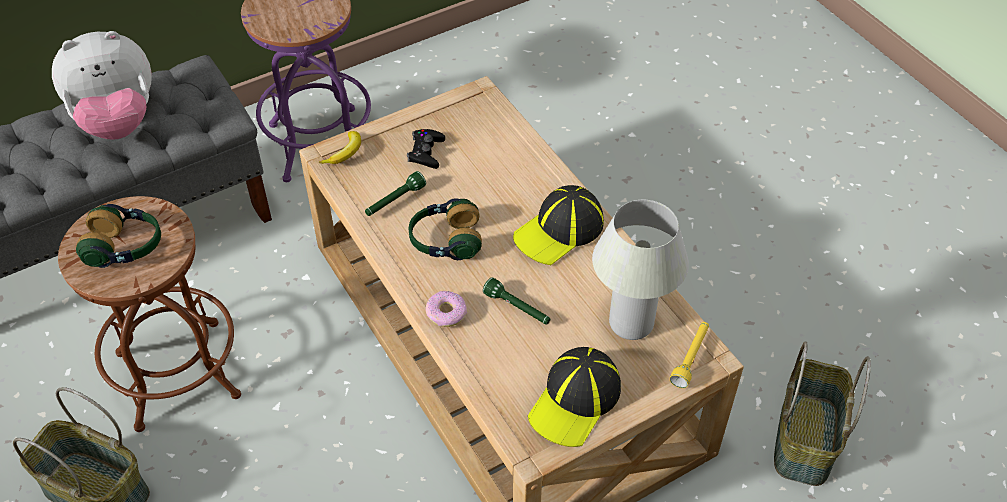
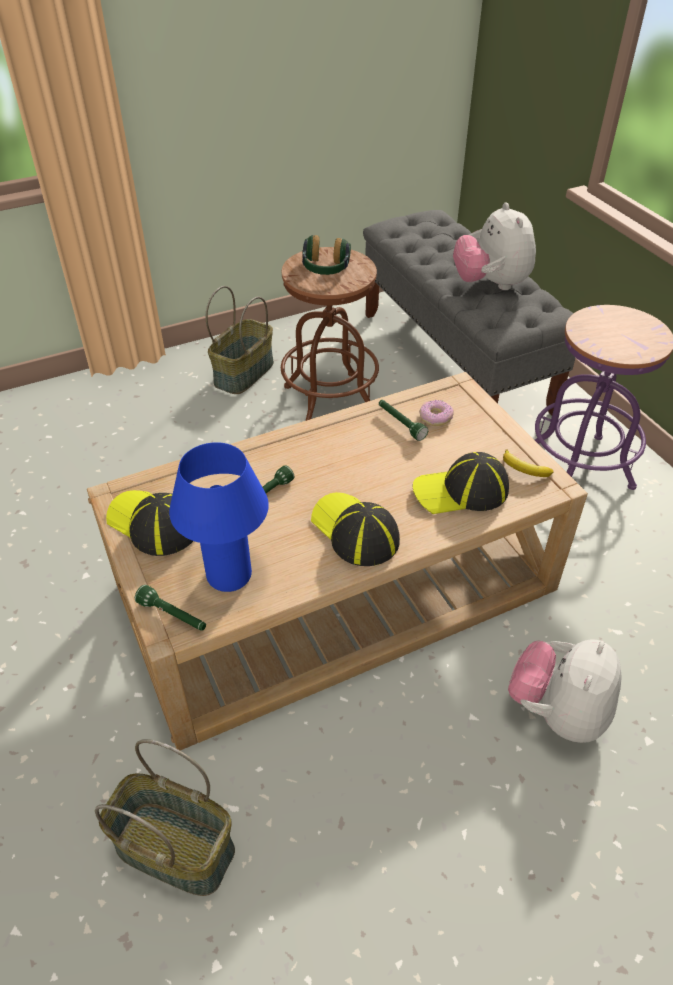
camera: 95 degrees right, 5 degrees down
banana [319,131,361,164] -> banana moved to [503,449,554,477]
black game controller [407,129,445,169] -> none
headphones [409,198,482,260] -> none
donut [426,291,467,327] -> donut moved to [419,400,454,426]
white table lamp [592,200,689,340] -> blue table lamp [169,442,269,592]
yellow flashlight [670,322,709,388] -> green flashlight [135,585,206,631]
none -> cap [413,452,509,514]
none -> plush toy [508,639,622,743]

